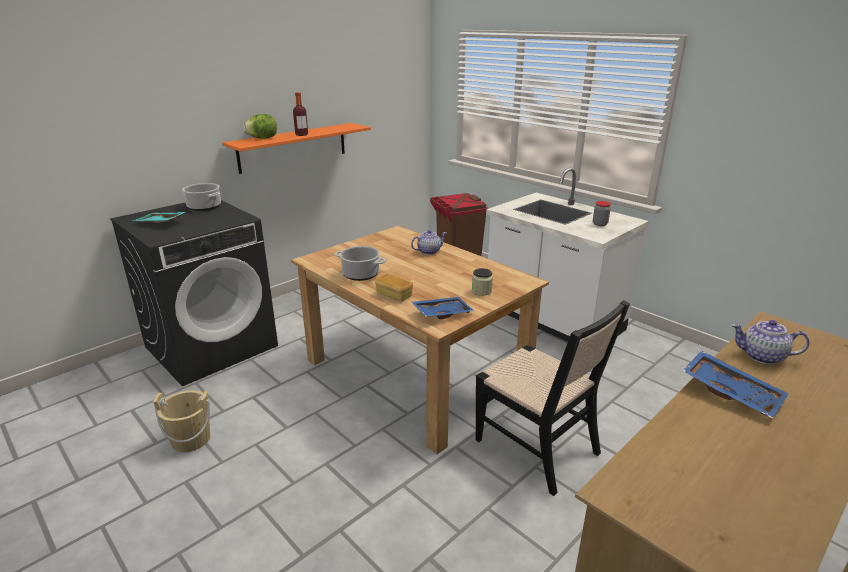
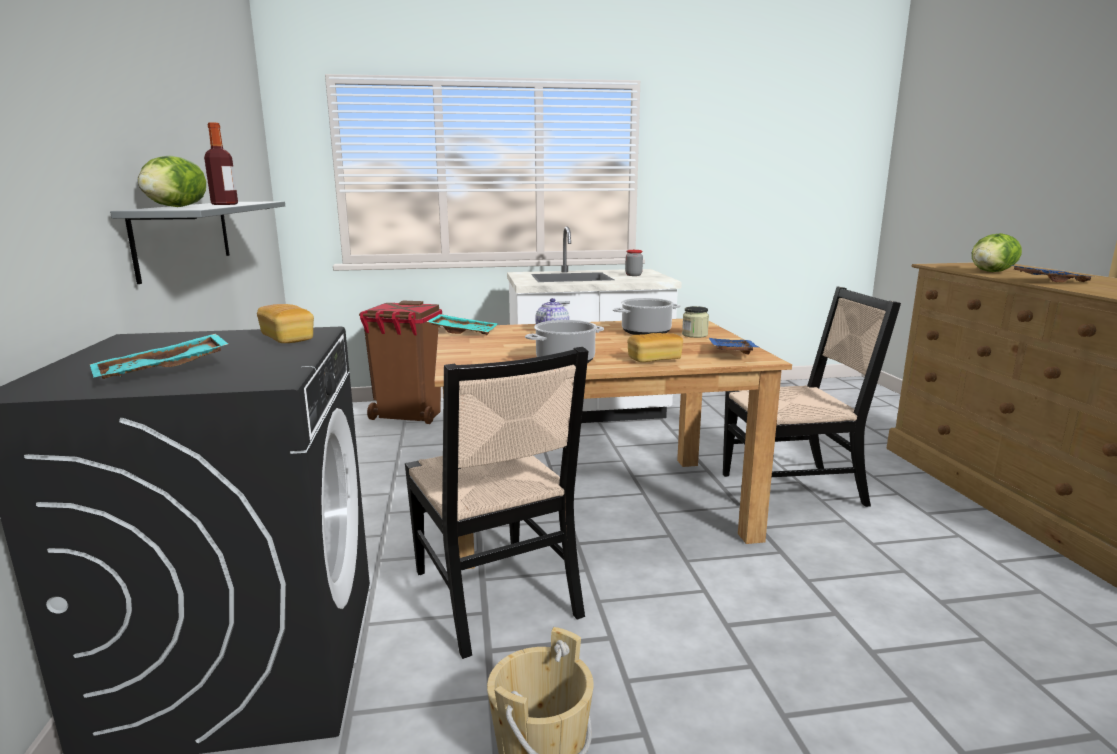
camera: 55 degrees left, 10 degrees down
cooking pot [182,183,221,211] -> cooking pot moved to [613,298,681,335]
orange shelf [222,123,371,174] -> grey shelf [110,201,285,284]
teapot [731,320,809,364] -> lettuce [972,233,1022,272]
none -> bread [257,304,314,343]
none -> chair [405,347,589,659]
none -> turquoise tray [427,314,498,335]

